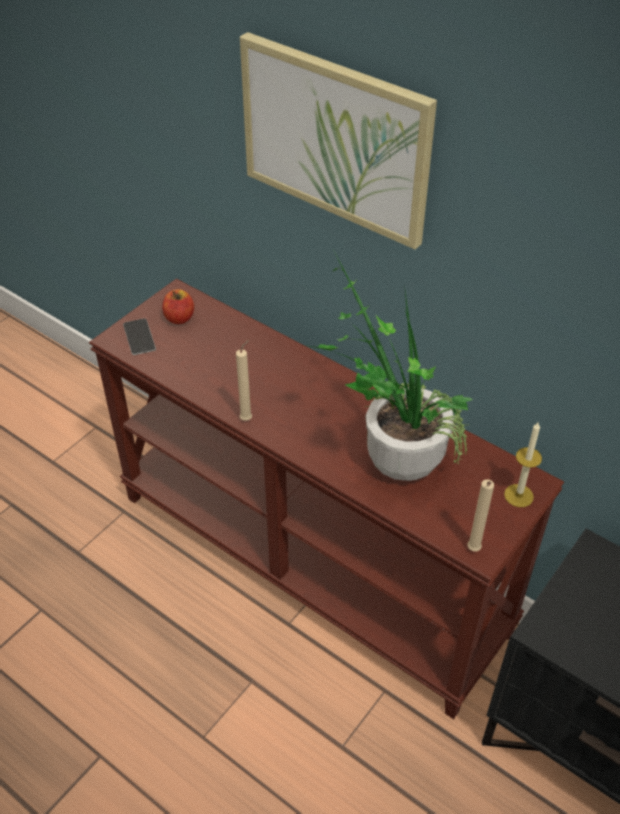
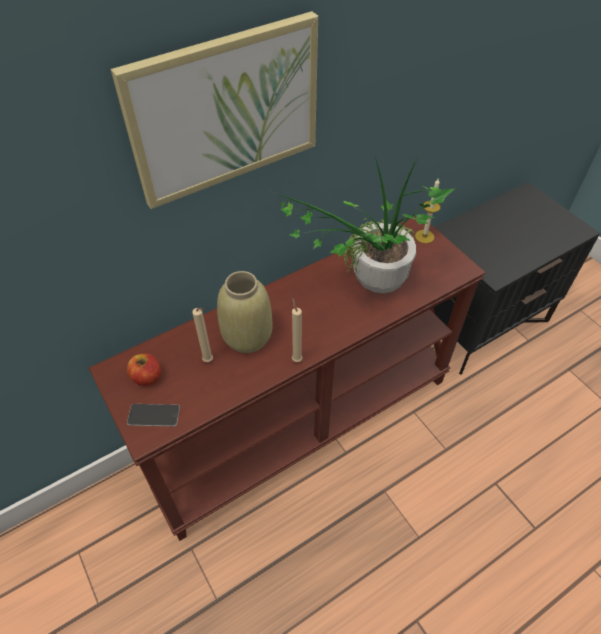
camera: 70 degrees left, 5 degrees up
beige candle [467,479,494,551] -> beige candle moved to [192,308,213,362]
none -> beige vase [217,271,272,353]

